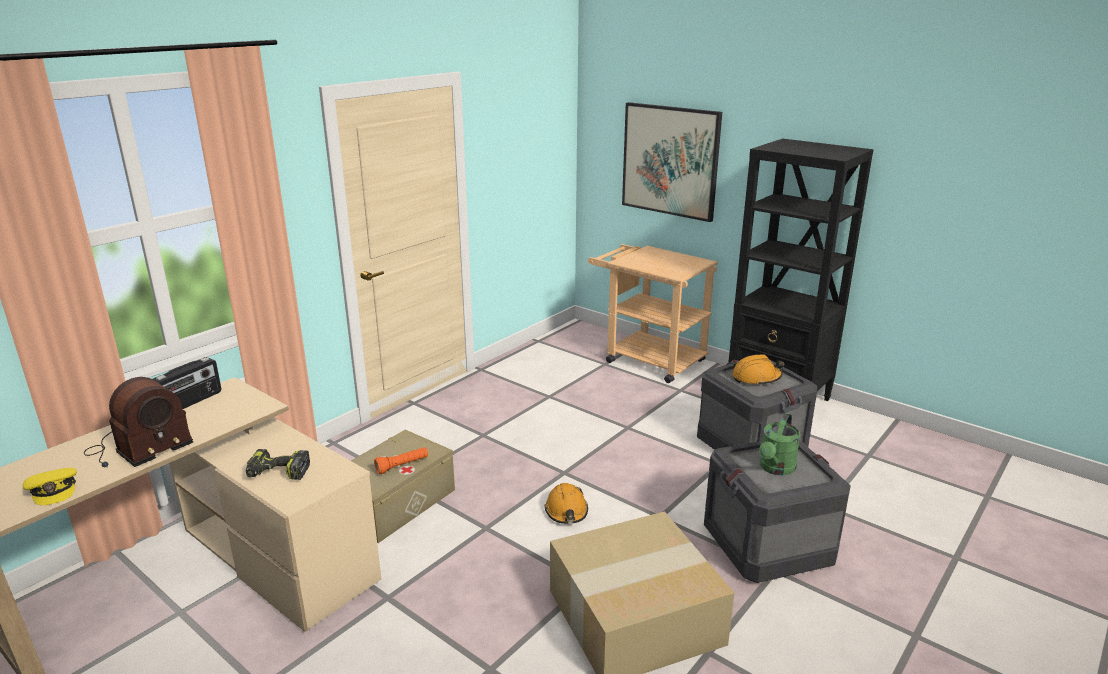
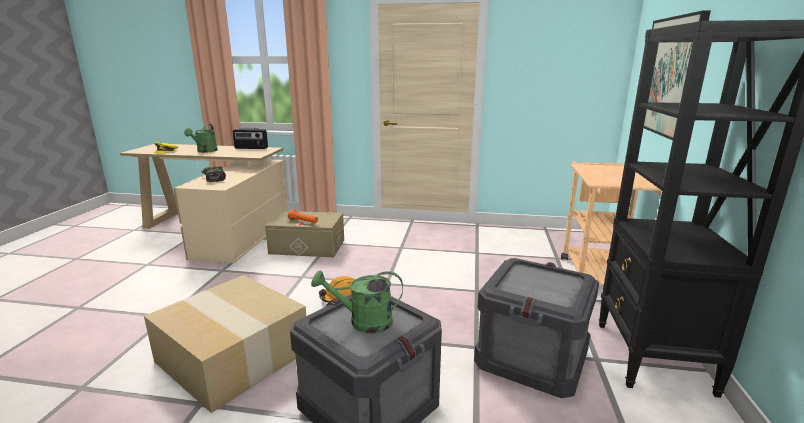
camera: 60 degrees right, 5 degrees down
radio [84,377,193,467] -> green watering can [184,124,218,153]
orange hard hat [732,355,784,386] -> none

